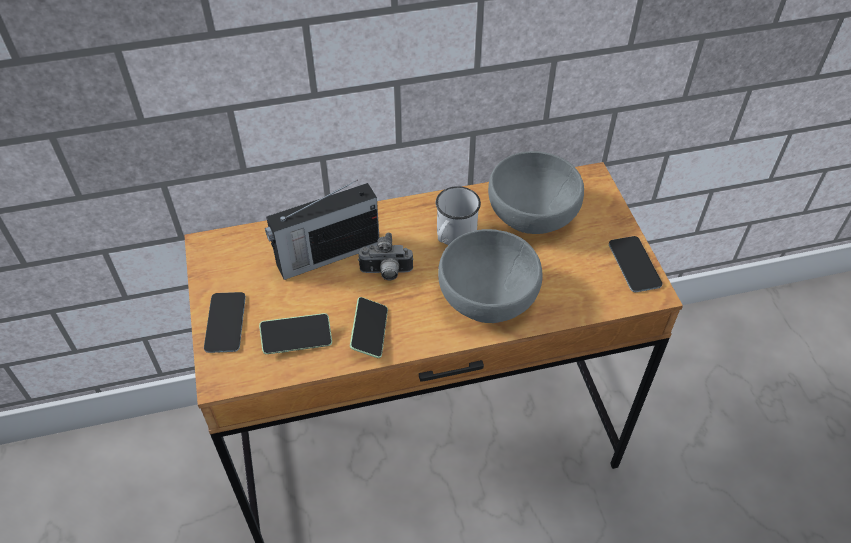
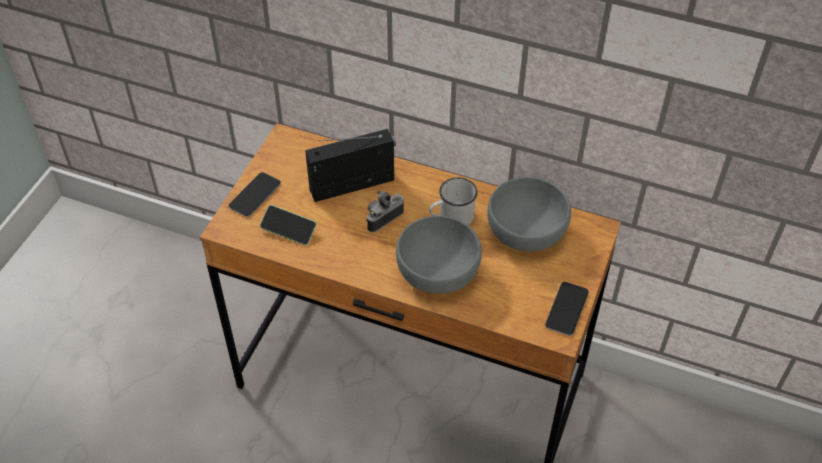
camera: 35 degrees right, 0 degrees up
radio [265,180,379,280] -> radio turned 150 degrees clockwise [305,129,396,202]
phone [350,297,388,358] -> none
camera [358,233,414,280] -> camera turned 105 degrees clockwise [366,190,404,233]

